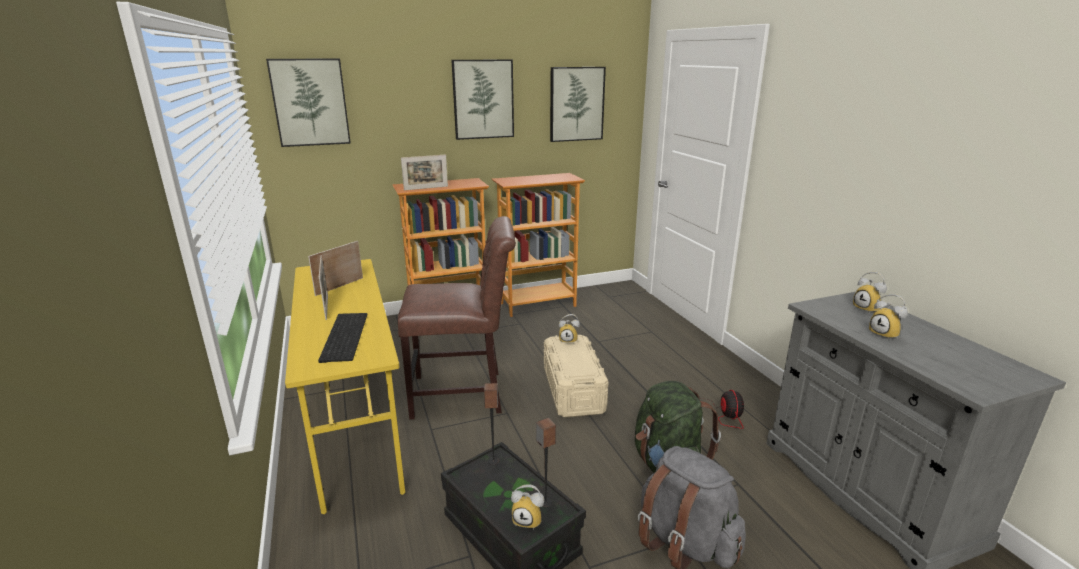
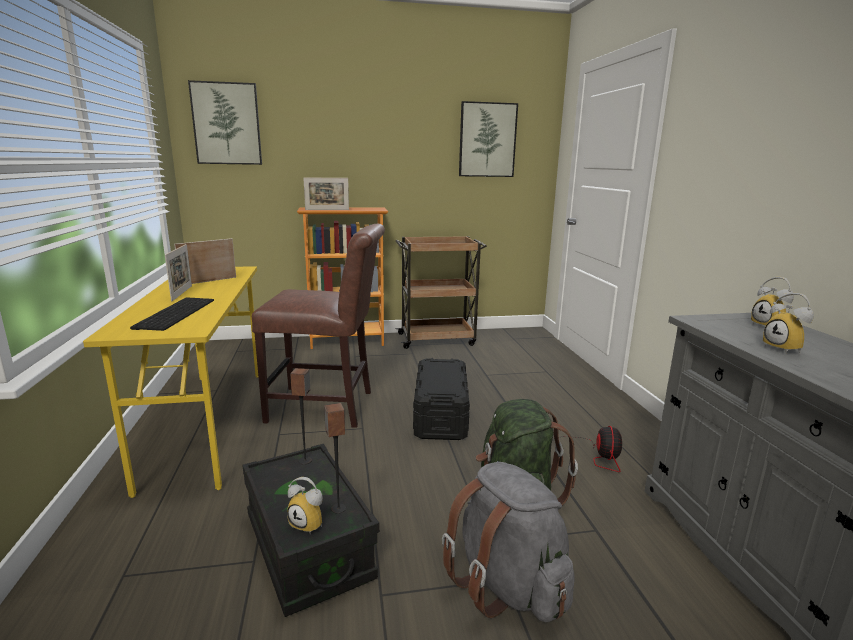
camera: 10 degrees right, 5 degrees down
picture [451,60,514,140] -> none
bookcase [492,173,585,317] -> brown cart [395,236,487,349]
beige storage box [544,335,609,417] -> black storage box [413,358,470,440]
alarm clock [559,314,580,344] -> none

